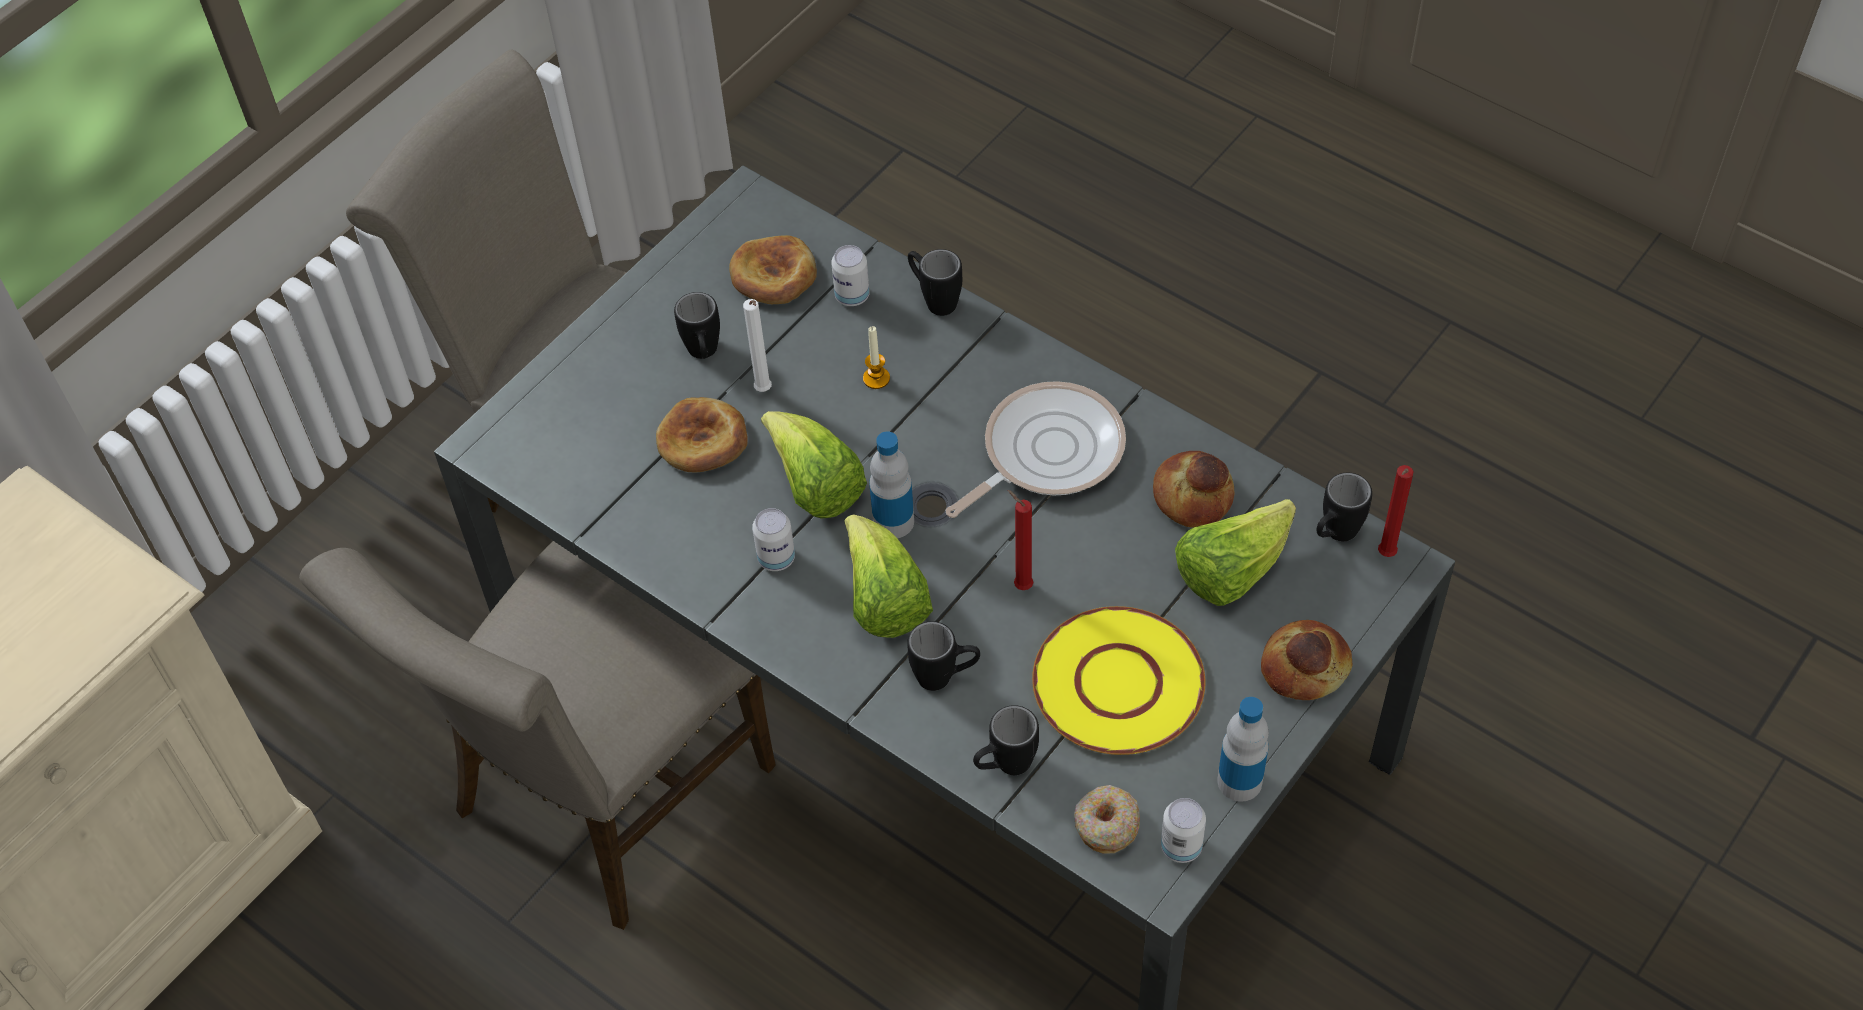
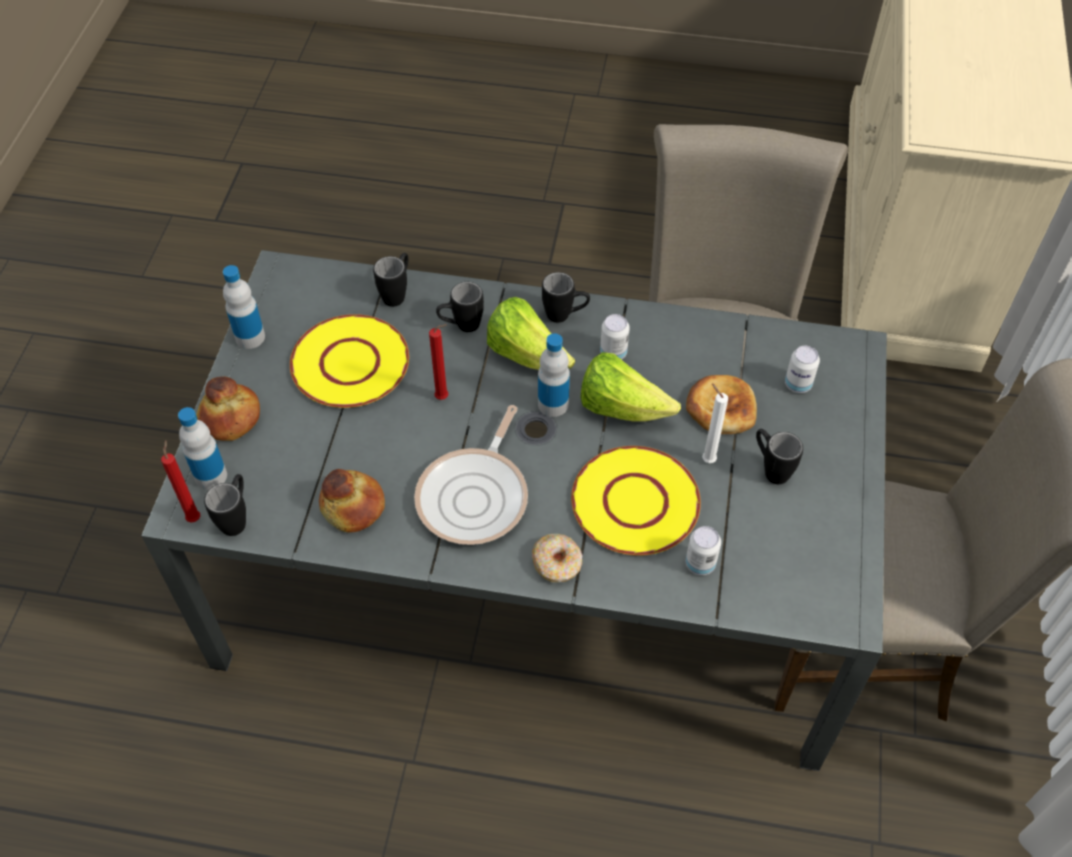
camera: 150 degrees right, 0 degrees up
bread [729,235,817,304] -> none
candle [863,326,890,389] -> yellow plate [571,446,701,556]
black mug [908,249,962,316] -> black mug moved to [542,272,590,323]
donut [1074,785,1140,854] -> donut moved to [532,533,583,582]
can [1161,798,1206,863] -> can moved to [785,346,820,393]
lettuce [1175,499,1296,606] -> none
none -> bottle [178,407,227,490]

